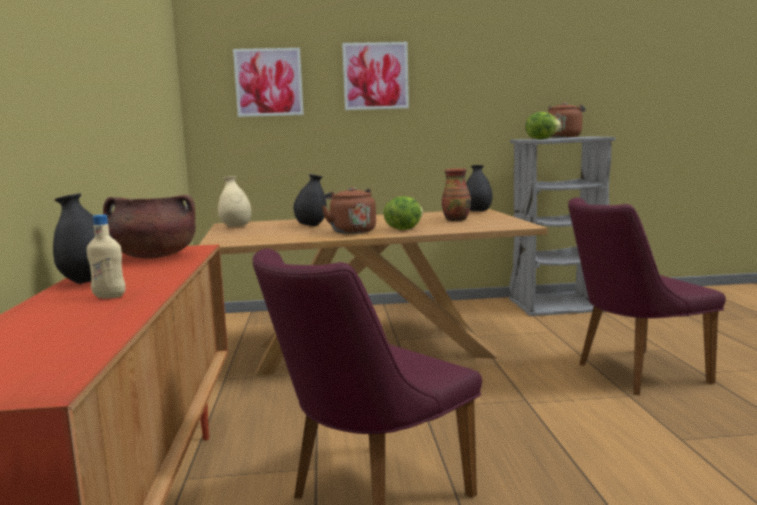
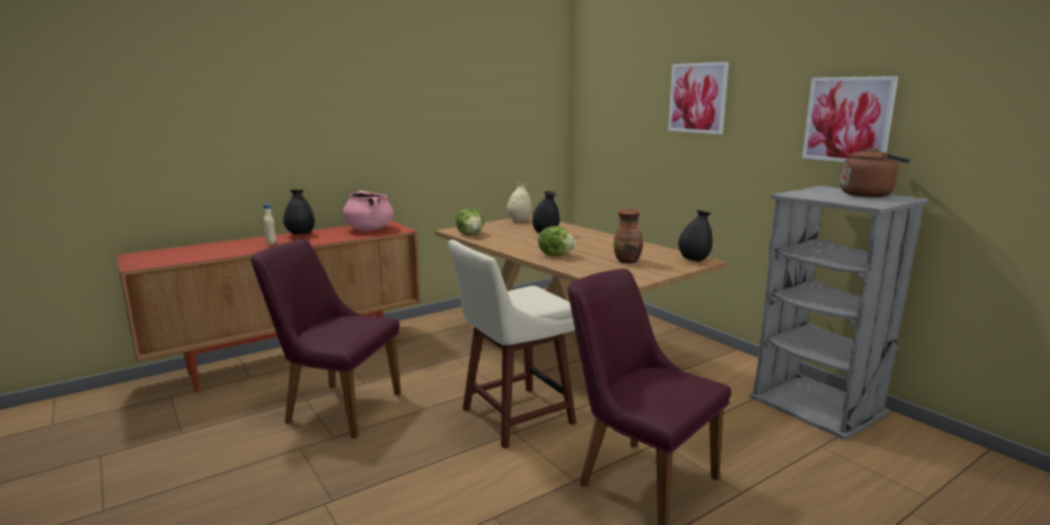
camera: 60 degrees right, 5 degrees up
brown cooking pot [103,195,196,259] -> pink cooking pot [343,191,394,231]
picture [233,48,304,117] -> picture moved to [802,76,898,162]
brown kettle [322,187,376,234] -> none
lettuce [526,112,562,139] -> lettuce moved to [456,209,484,235]
none -> beige stool [448,240,576,449]

